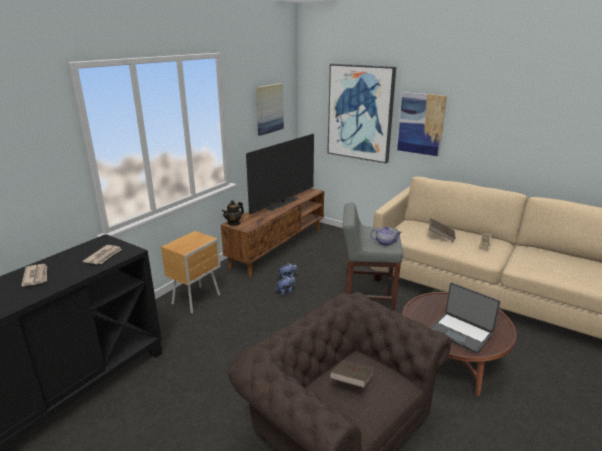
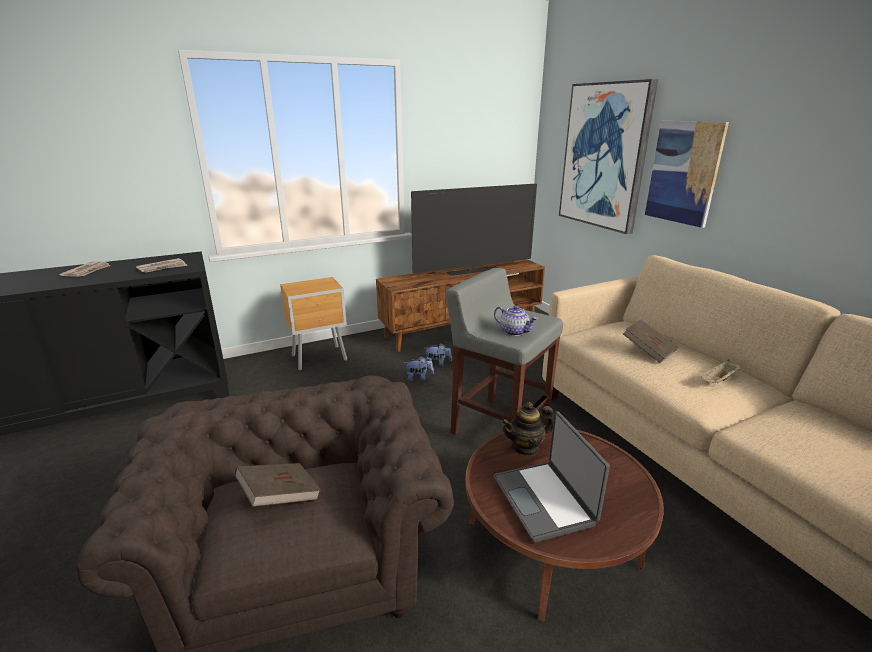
camera: 30 degrees right, 0 degrees up
teapot [222,200,244,226] -> teapot moved to [501,402,553,456]
picture [256,83,284,136] -> none

